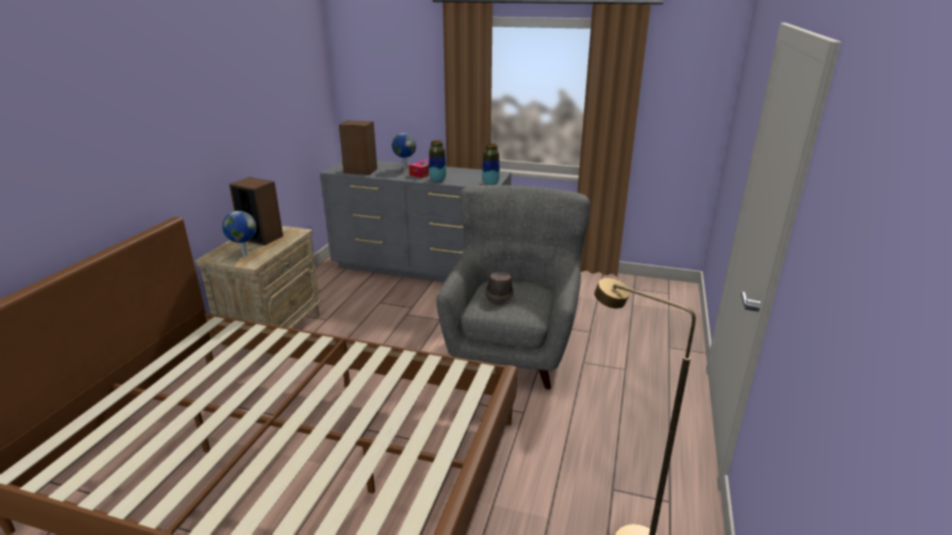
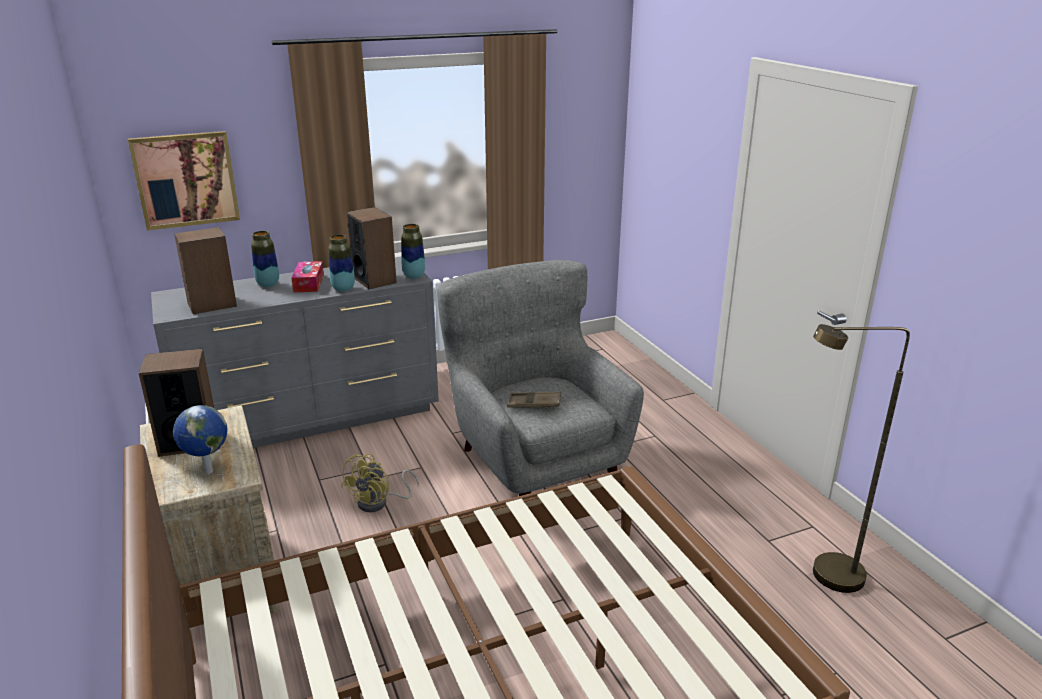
camera: 40 degrees left, 0 degrees up
globe [392,133,416,169] -> vase [251,231,279,287]
brown hat [485,272,514,307] -> brown tray [507,392,561,408]
none -> picture [128,131,240,231]
none -> yellow fan [341,453,419,512]
none -> speaker [346,207,397,289]

